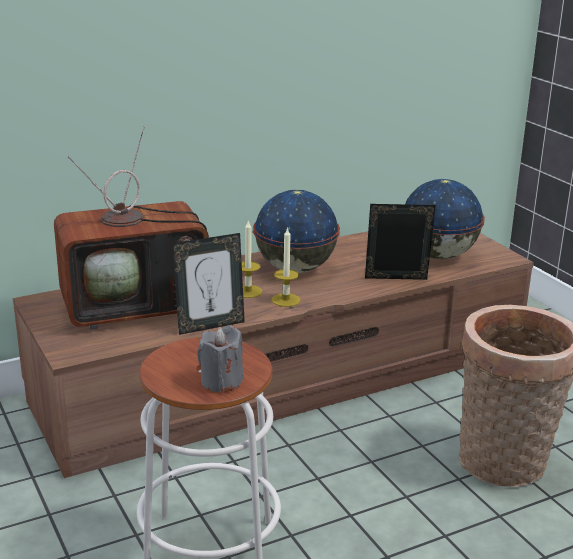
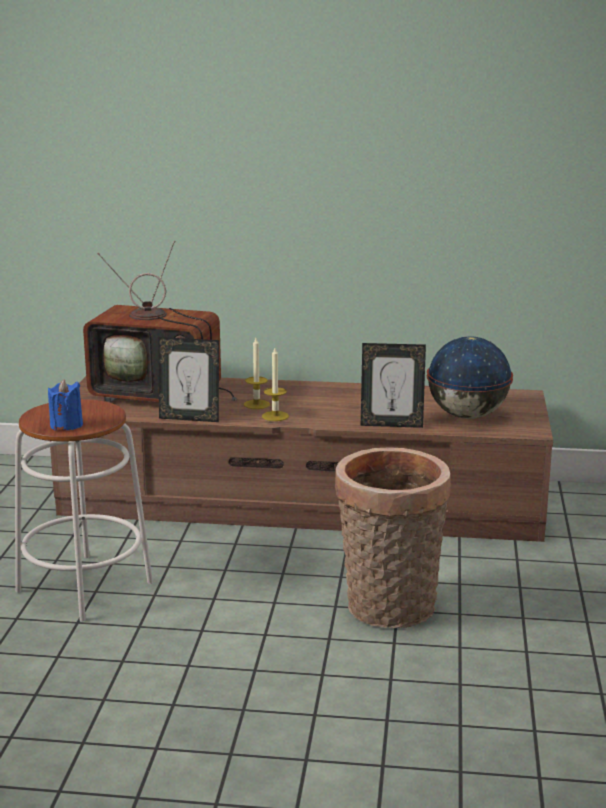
camera: 35 degrees right, 5 degrees down
grey candle [197,325,243,393] -> blue candle [48,379,83,431]
globe [253,190,340,273] -> none
picture frame [365,204,436,280] -> picture frame turned 150 degrees clockwise [361,343,426,428]

